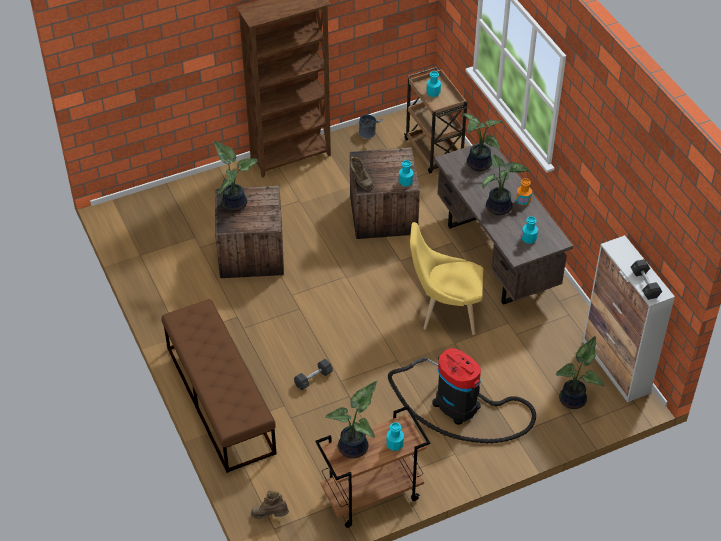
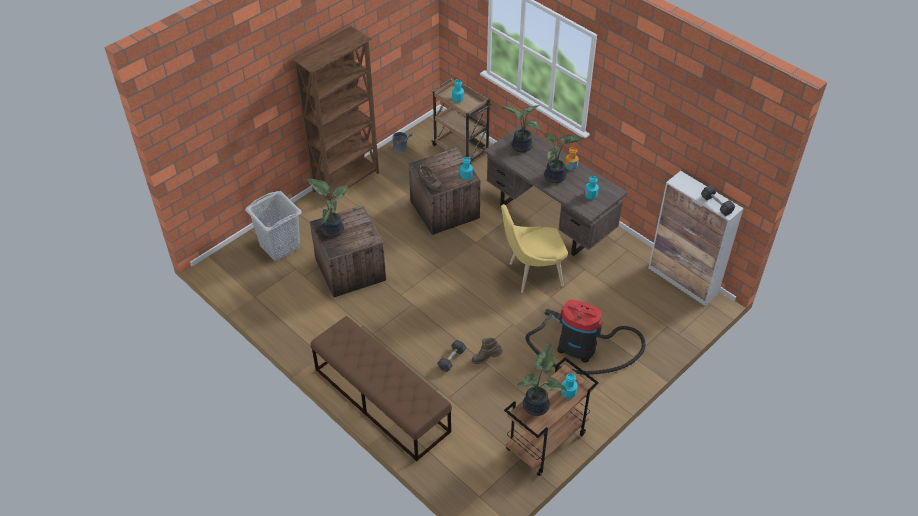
camera: 20 degrees left, 0 degrees up
brown boot [251,491,289,519] -> brown boot moved to [472,338,503,364]
potted plant [555,336,604,409] -> none
none -> grey laundry basket [245,191,302,261]

